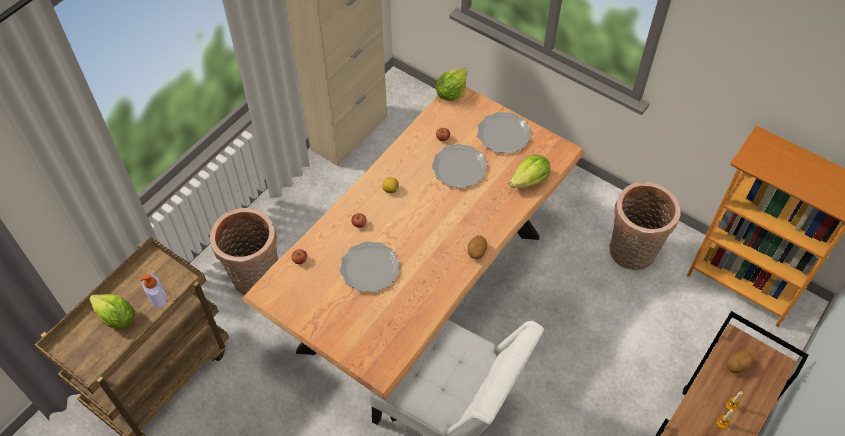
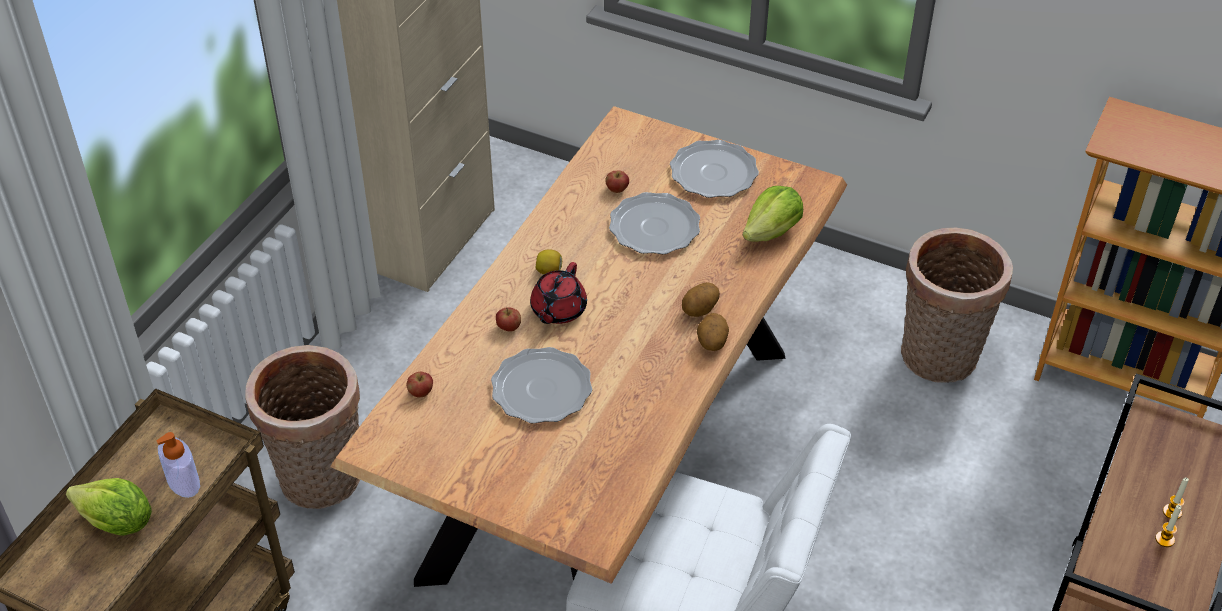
camera: 10 degrees left, 10 degrees down
lettuce [436,67,468,101] -> none
potato [727,350,753,373] -> potato moved to [682,282,720,317]
none -> red teapot [530,262,587,324]

